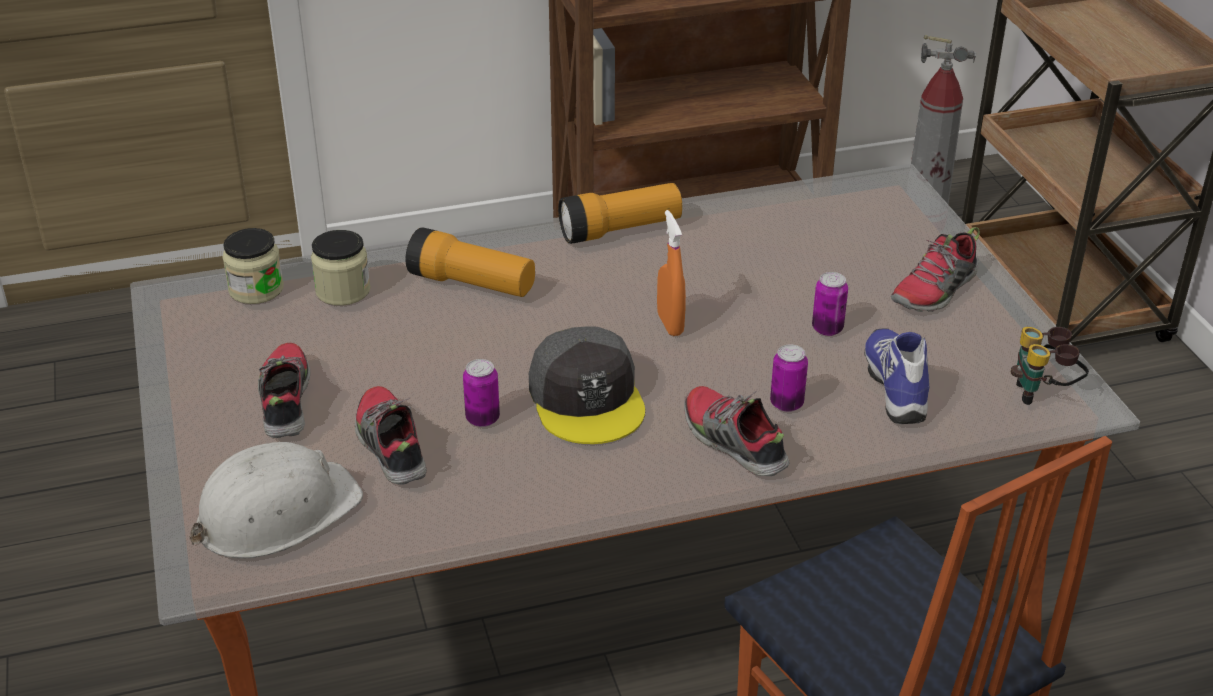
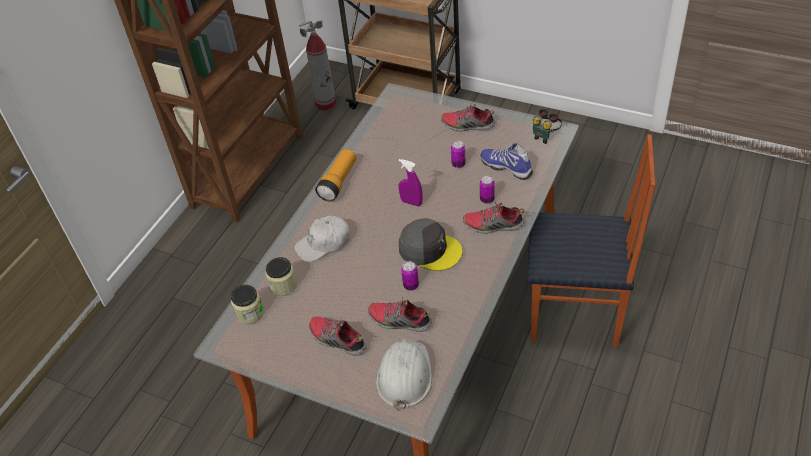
camera: 45 degrees left, 10 degrees up
flashlight [405,228,535,297] -> white cap [294,215,350,262]
orange spray bottle [657,210,686,336] -> purple spray bottle [399,159,423,206]
shoe [891,227,980,312] -> shoe turned 105 degrees clockwise [441,104,495,131]

